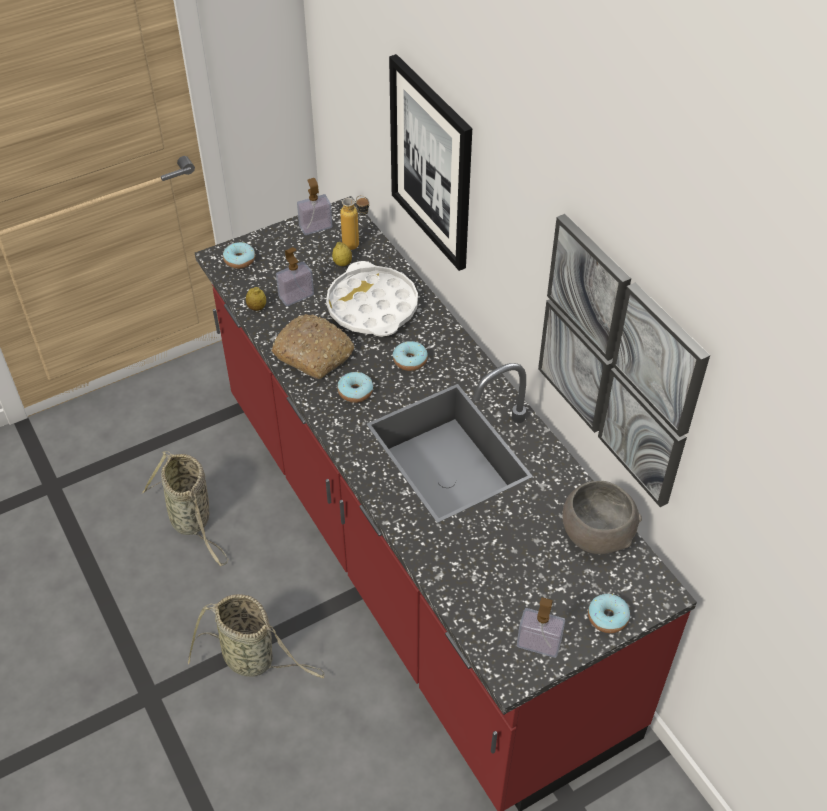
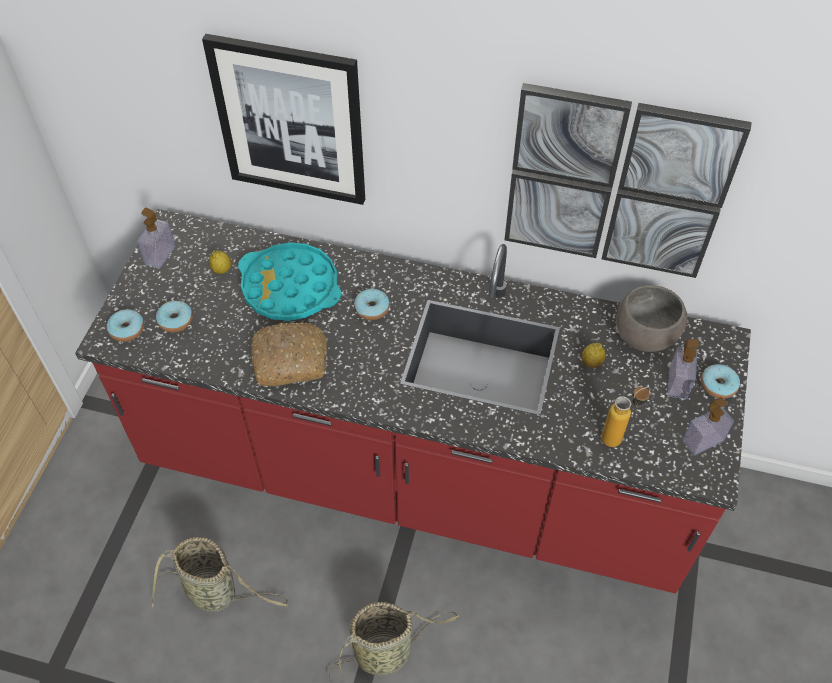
camera: 45 degrees left, 5 degrees up
lemon [246,287,266,311] -> lemon moved to [582,343,605,368]
soap dispenser [276,247,314,306] -> soap dispenser moved to [668,339,699,399]
white tray [326,261,418,337] -> turquoise tray [238,242,341,321]
donut [338,372,373,403] -> donut moved to [156,301,193,333]
bottle [340,195,370,250] -> bottle moved to [601,387,650,447]

